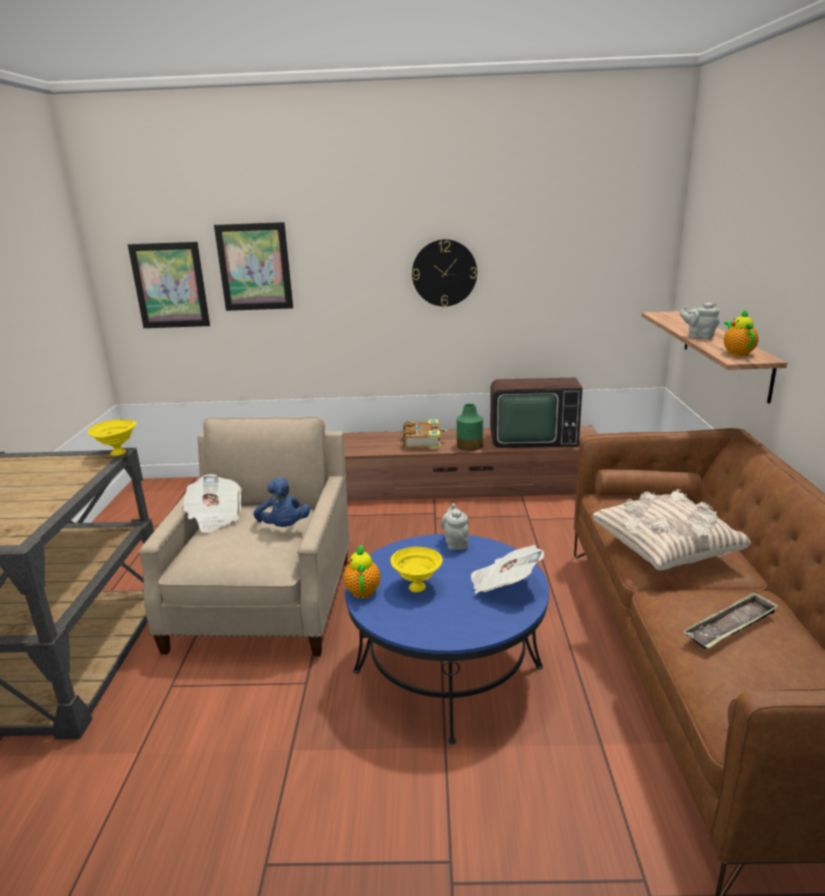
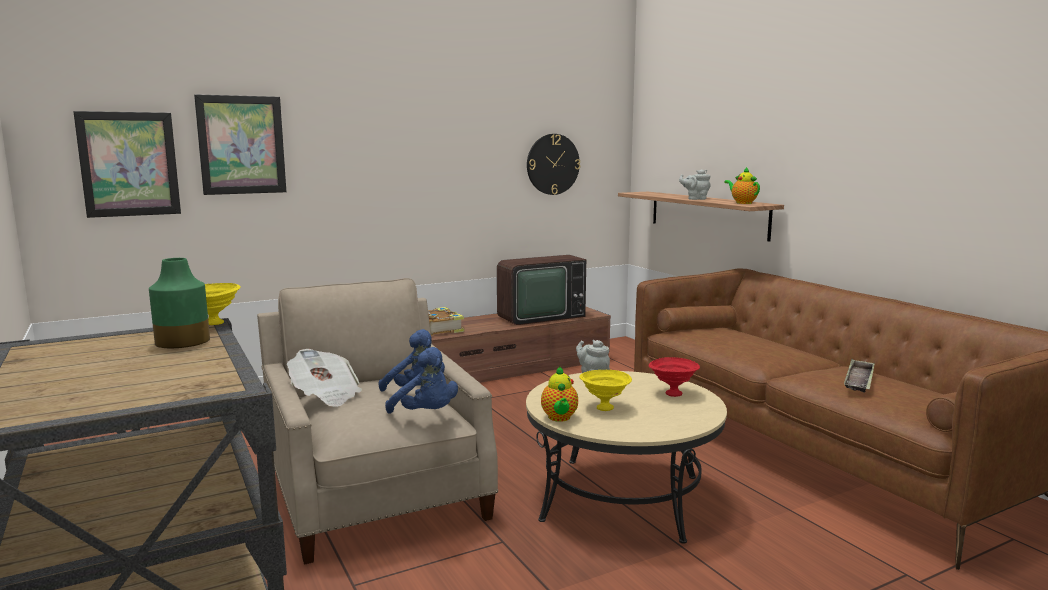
camera: 30 degrees left, 10 degrees down
teapot [343,546,380,598] -> teapot turned 150 degrees counterclockwise [541,367,578,422]
blue coffee table [345,534,549,744] -> beige coffee table [526,371,727,544]
wall clock [412,239,477,306] -> wall clock moved to [527,134,580,195]
green vase [457,404,483,451] -> green vase moved to [149,258,210,348]
newspaper [471,545,544,594] -> red bowl [649,357,700,397]
beige pillow [592,489,751,570] -> none
none -> blue plush toy [385,347,458,414]

